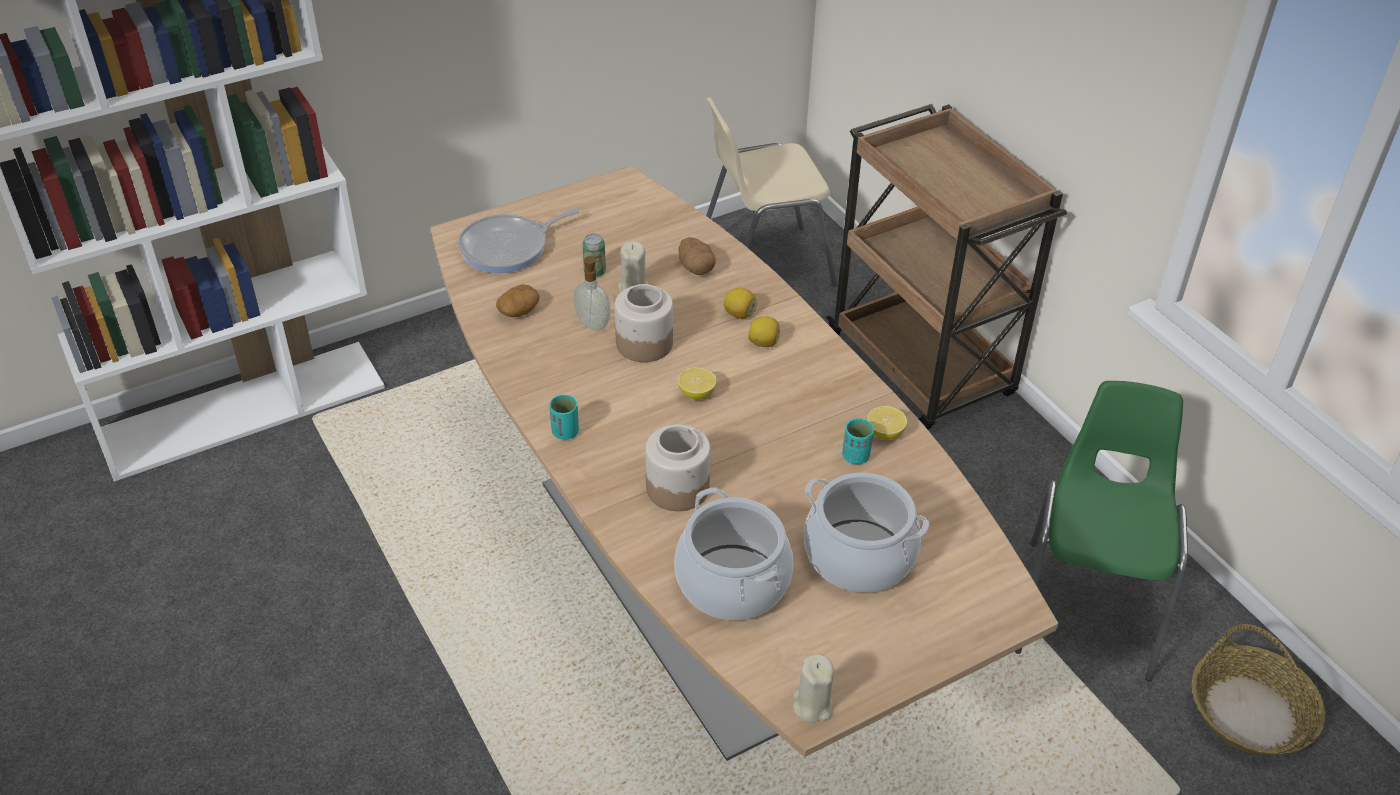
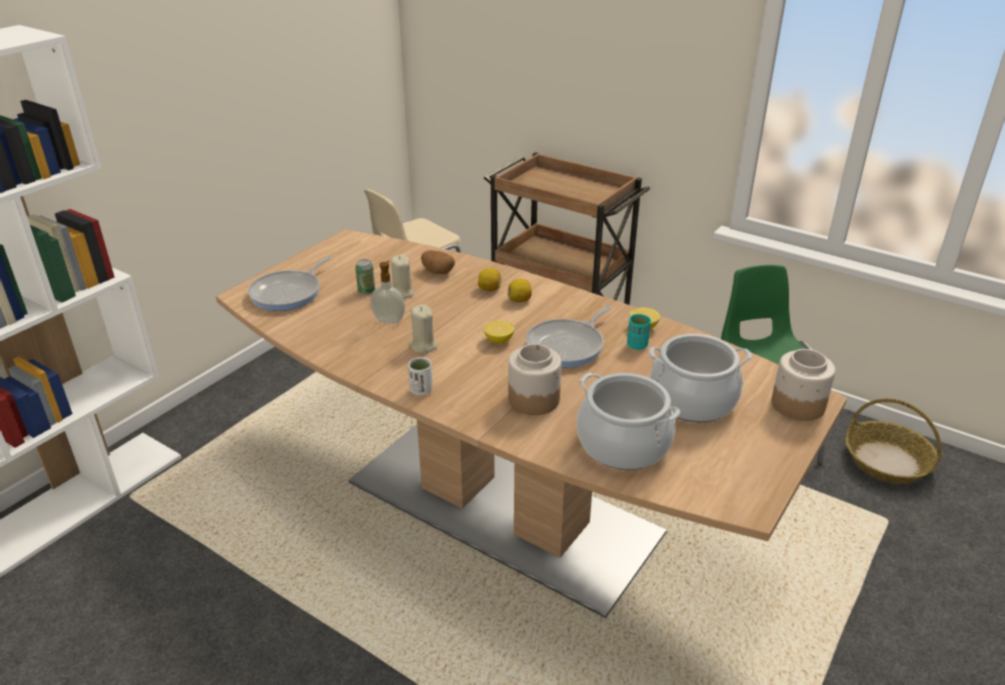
camera: 25 degrees left, 10 degrees down
potato [496,284,539,317] -> none
turquoise cup [549,395,579,440] -> white cup [408,357,433,396]
jar [615,284,673,362] -> jar moved to [772,349,836,421]
beige candle [793,654,834,723] -> beige candle moved to [409,304,437,353]
none -> frying pan [526,305,611,368]

